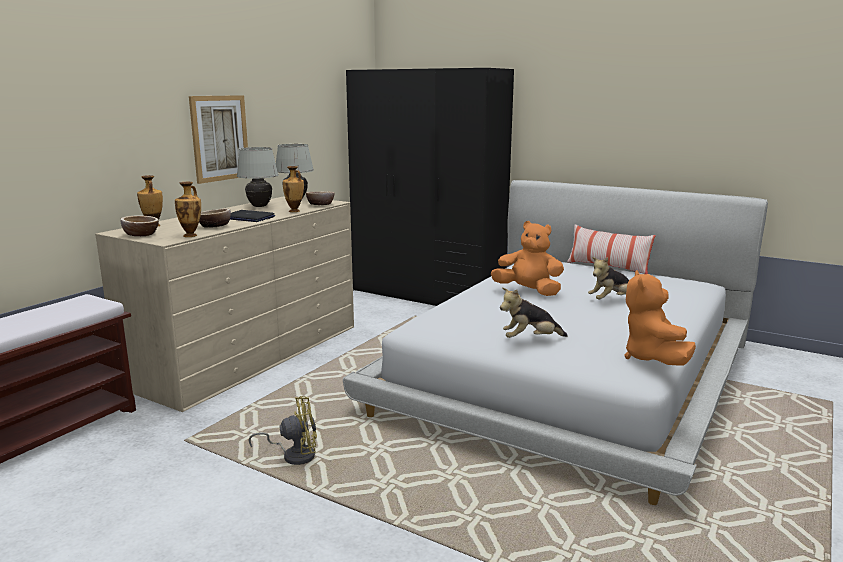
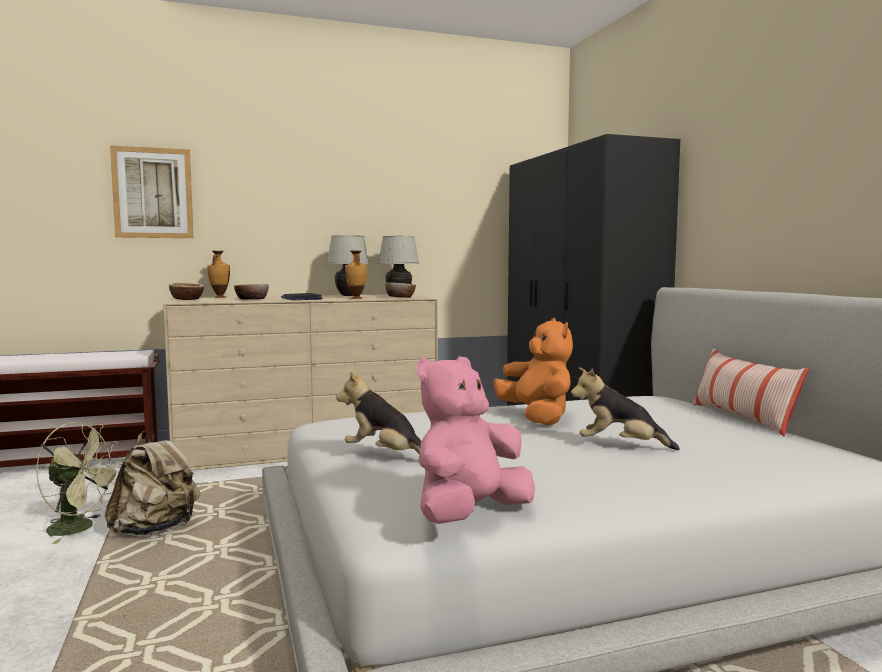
camera: 40 degrees right, 10 degrees down
vase [175,182,201,237] -> none
picture [189,95,248,184] -> picture moved to [110,145,194,238]
yellow fan [249,396,317,465] -> beige backpack [105,431,200,535]
orange plush toy [625,270,696,366] -> pink plush toy [417,356,535,524]
none -> green fan [36,422,122,544]

